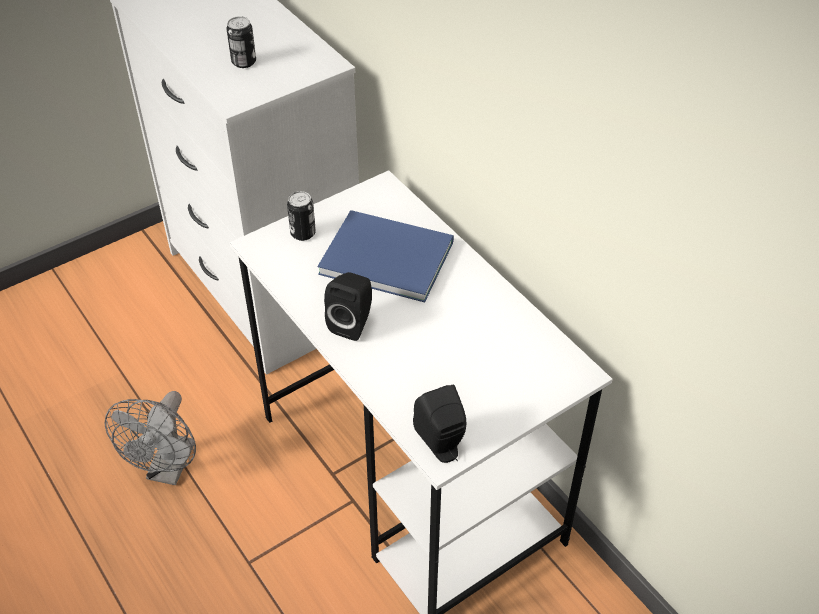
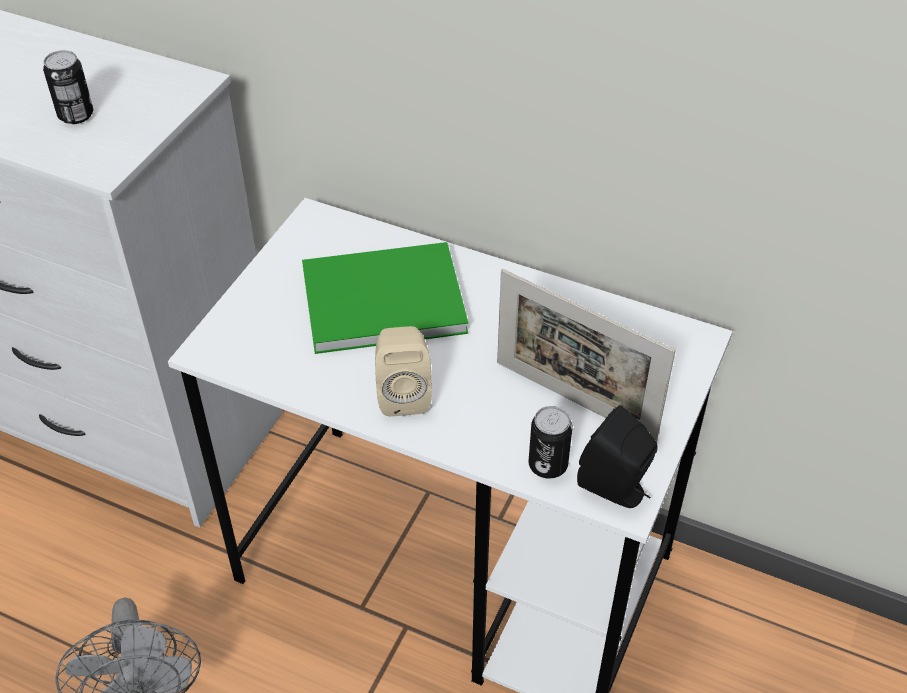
camera: 30 degrees left, 0 degrees up
can [287,191,316,241] -> can moved to [529,406,573,478]
blue book [318,210,454,302] -> green book [302,242,468,354]
black speaker [324,272,372,341] -> beige speaker [375,326,432,416]
none -> picture frame [497,269,676,442]

